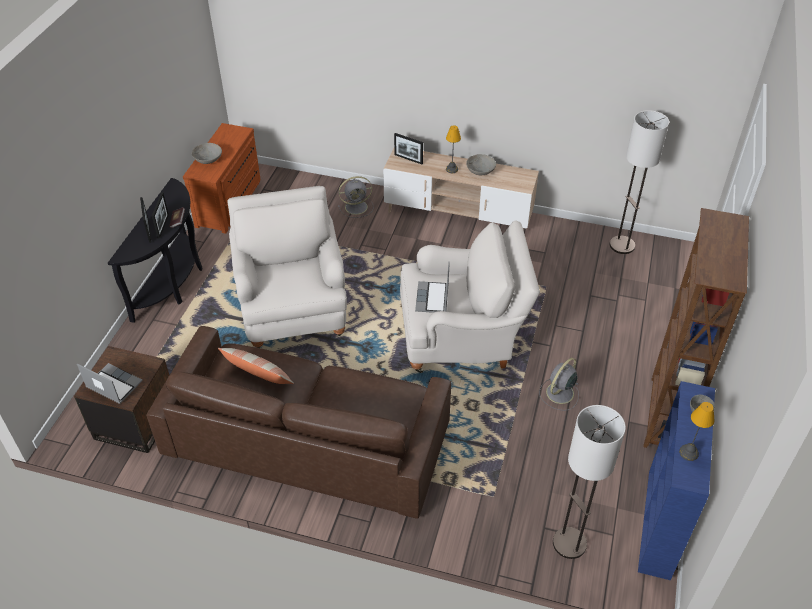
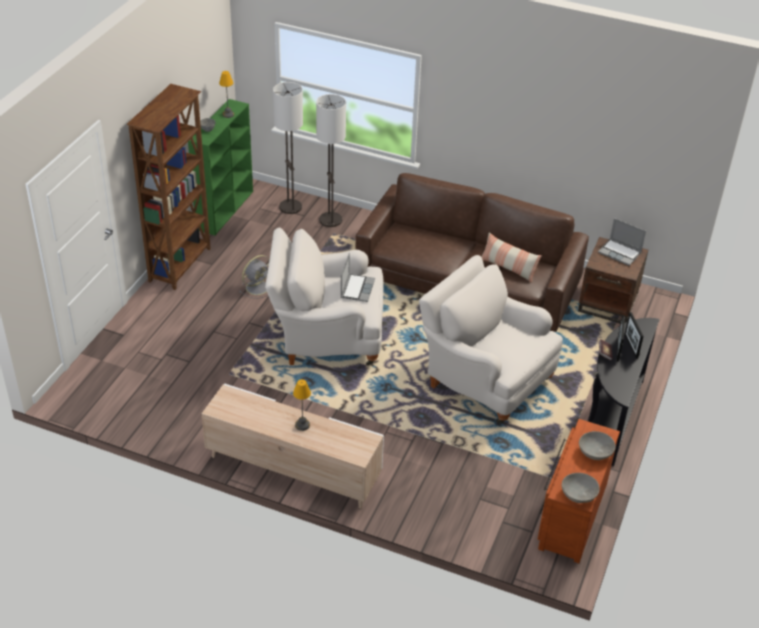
camera: 175 degrees left, 5 degrees down
white armchair [228,186,347,348] -> white armchair turned 135 degrees clockwise [419,255,563,423]
grey fan [338,176,373,218] -> none
picture frame [394,133,423,164] -> none
grey bowl [466,154,496,175] -> grey bowl moved to [562,473,600,503]
floor lamp [610,110,669,254] -> floor lamp moved to [316,94,346,227]
blue bookcase [638,381,715,580] -> green bookcase [188,99,253,236]

